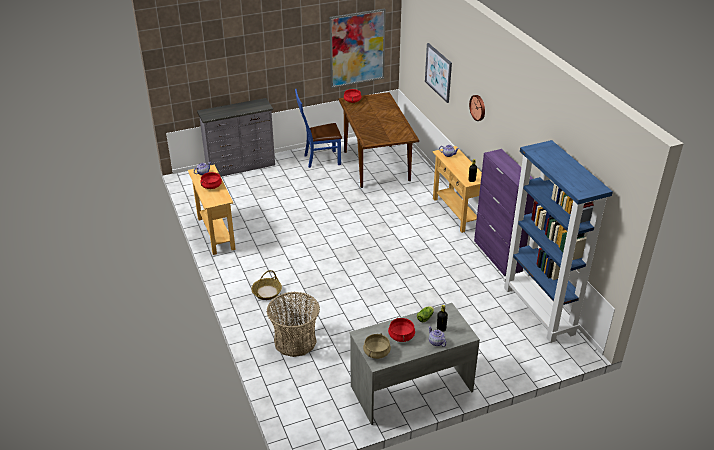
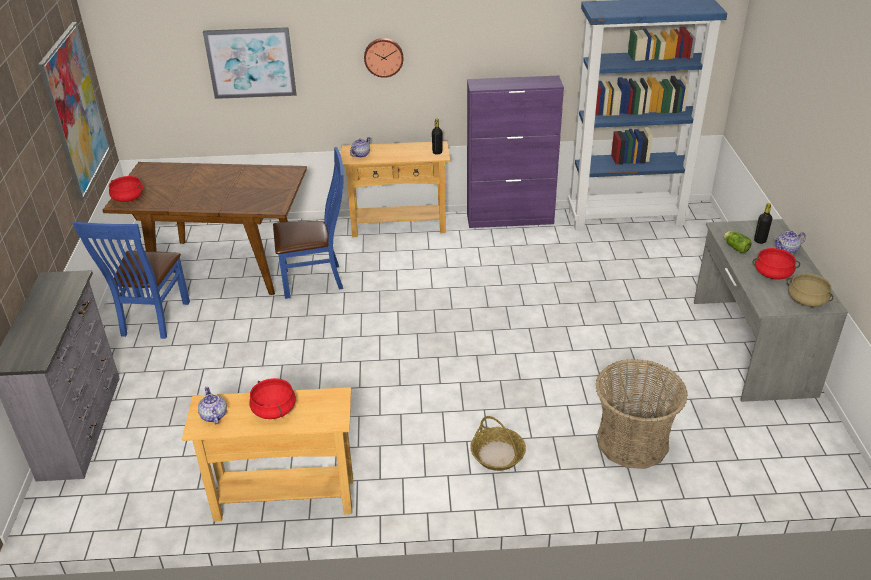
camera: 70 degrees left, 0 degrees up
none -> blue chair [273,147,344,299]

